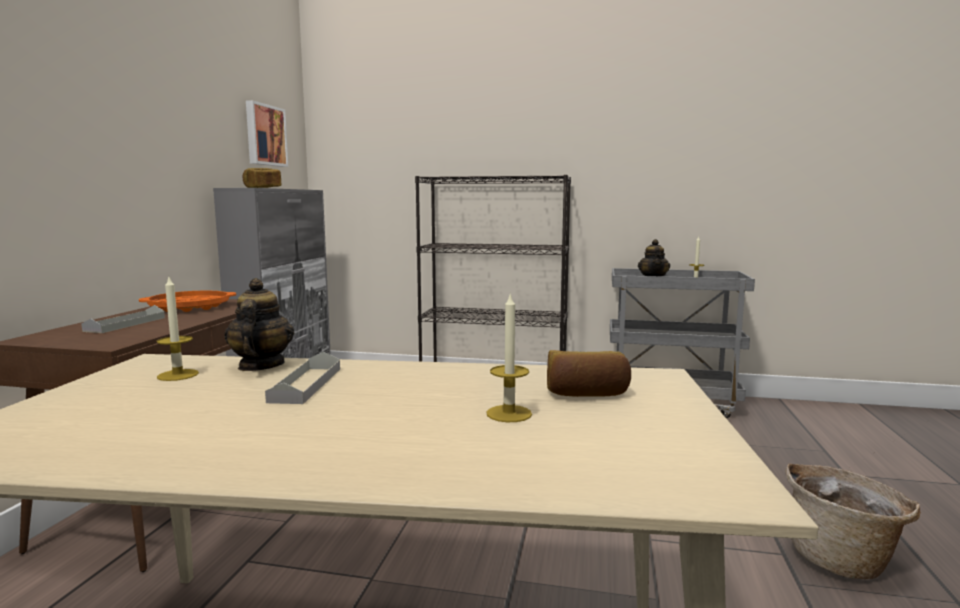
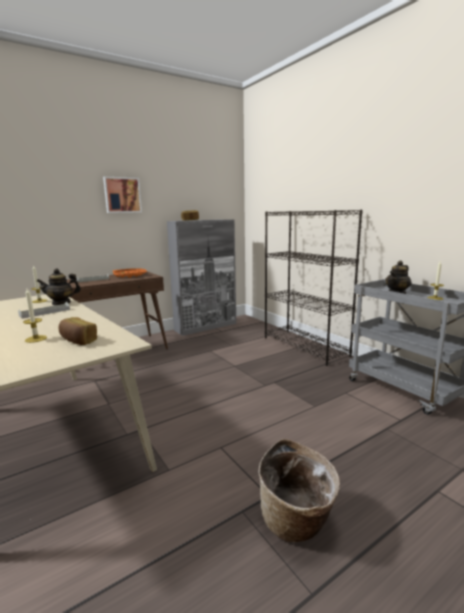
camera: 45 degrees right, 5 degrees up
teapot [224,278,294,371] -> teapot turned 150 degrees counterclockwise [37,269,81,305]
picture [246,100,288,167] -> picture moved to [103,177,142,213]

